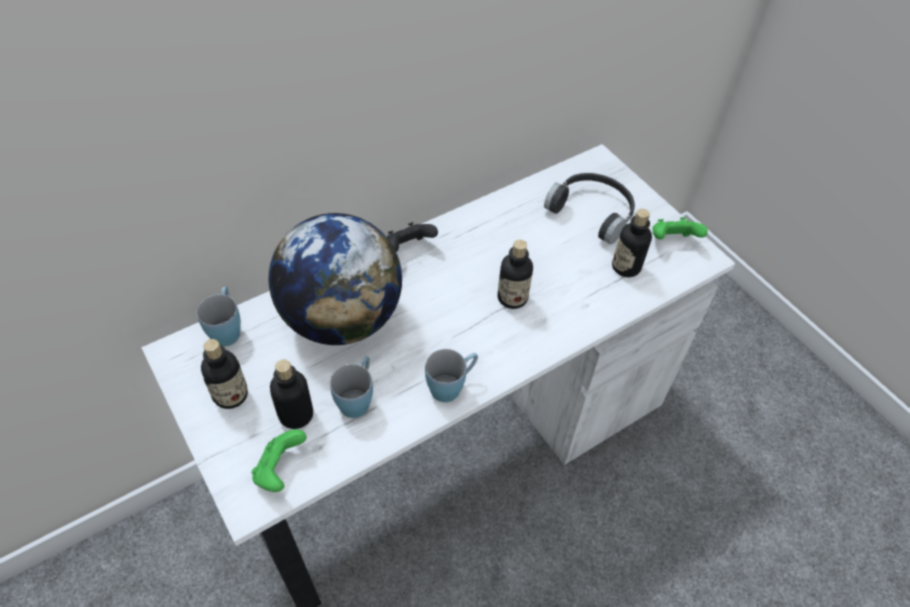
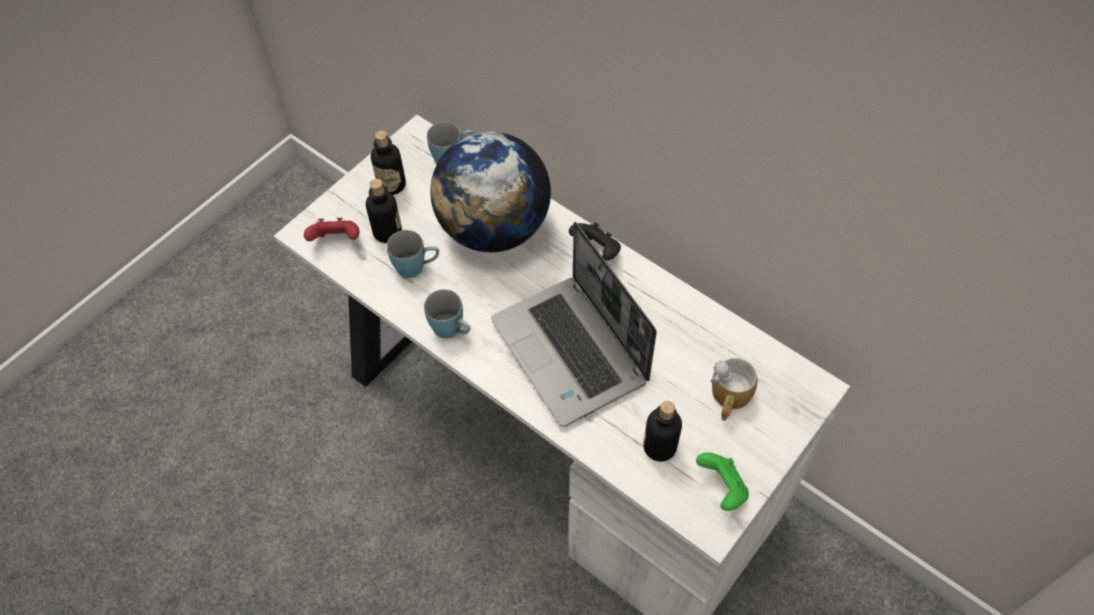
camera: 75 degrees right, 5 degrees up
green game controller [251,429,306,492] -> red game controller [304,218,359,241]
bottle [497,240,533,309] -> laptop [491,222,657,427]
black headphones [544,173,635,244] -> mug [711,358,758,421]

